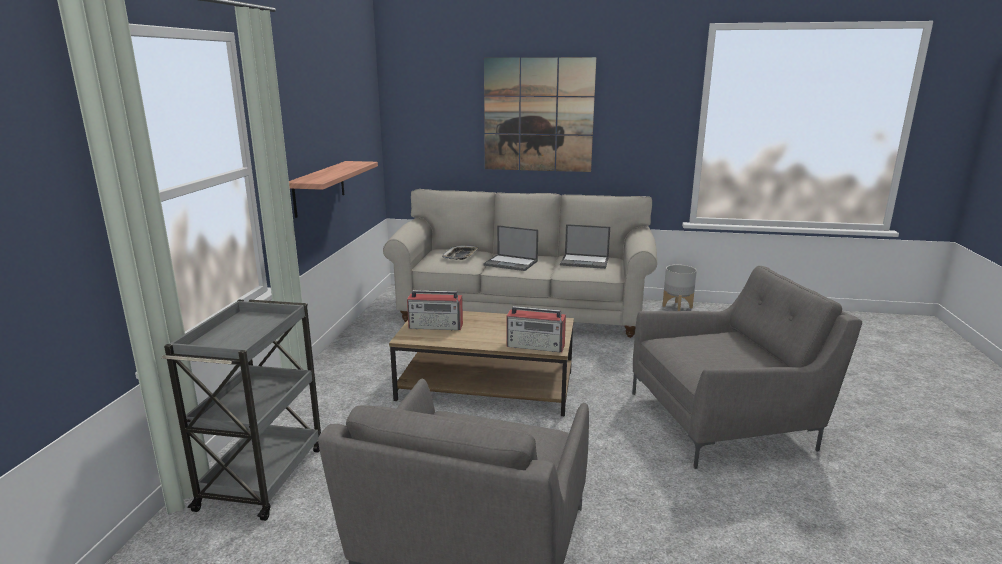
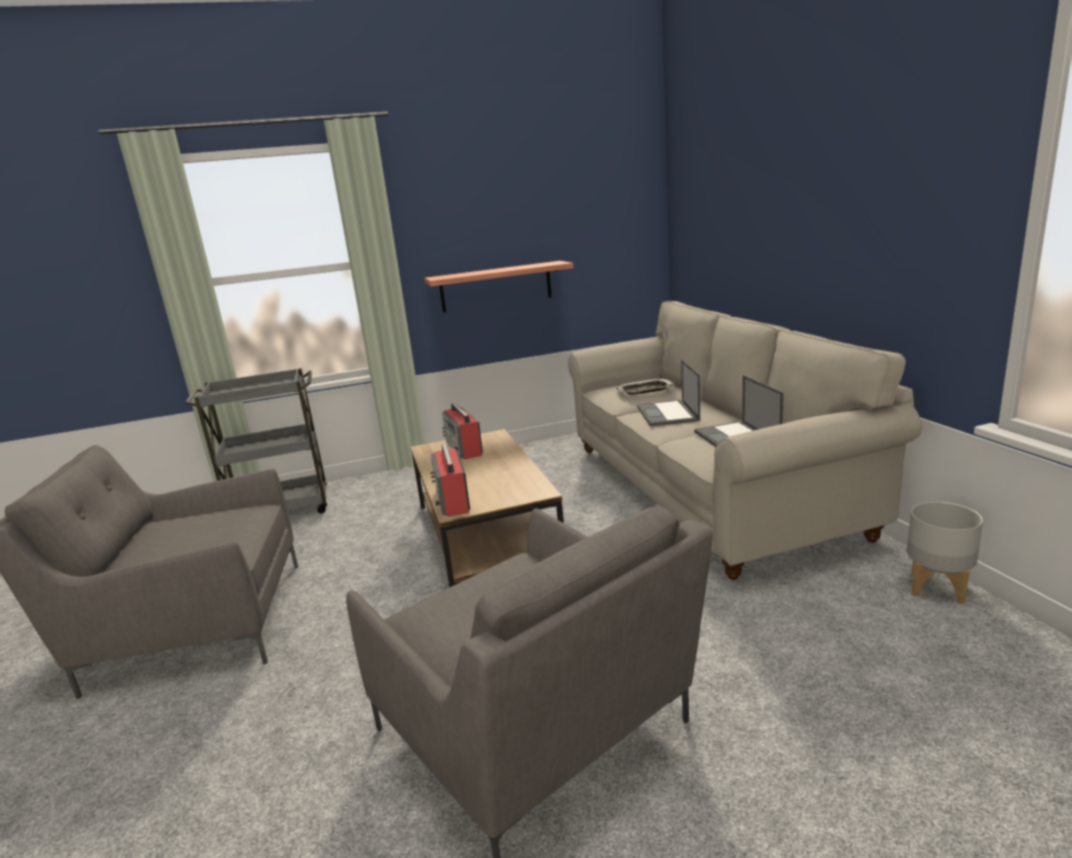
camera: 65 degrees right, 0 degrees up
picture [484,57,596,172] -> none

